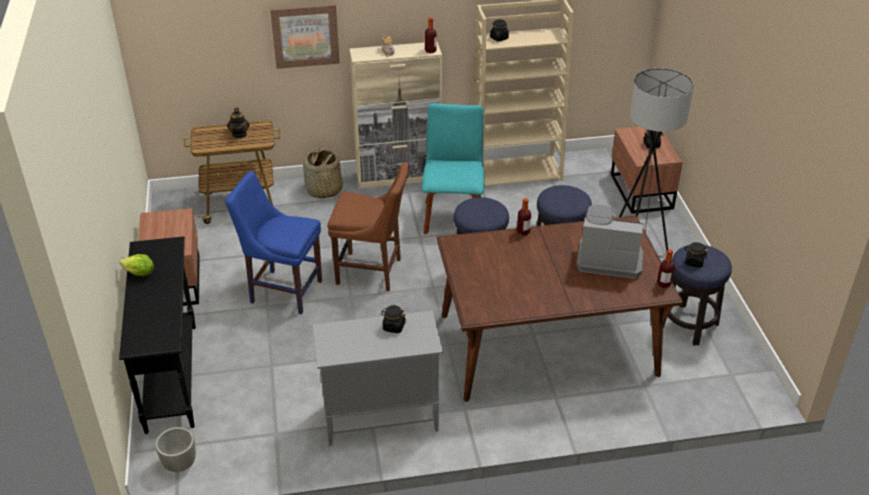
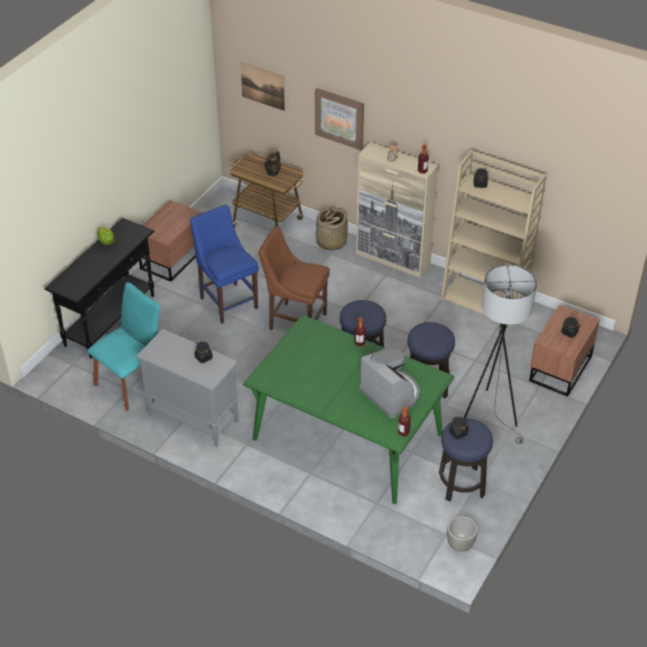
camera: 40 degrees right, 5 degrees up
grey planter [155,427,196,472] -> grey planter moved to [447,516,478,552]
brown chair [328,162,409,291] -> brown chair turned 150 degrees clockwise [258,226,330,330]
turquoise chair [422,103,485,234] -> turquoise chair moved to [87,282,160,411]
brown dining table [437,215,683,402] -> green dining table [243,314,454,504]
none -> picture [241,62,285,111]

